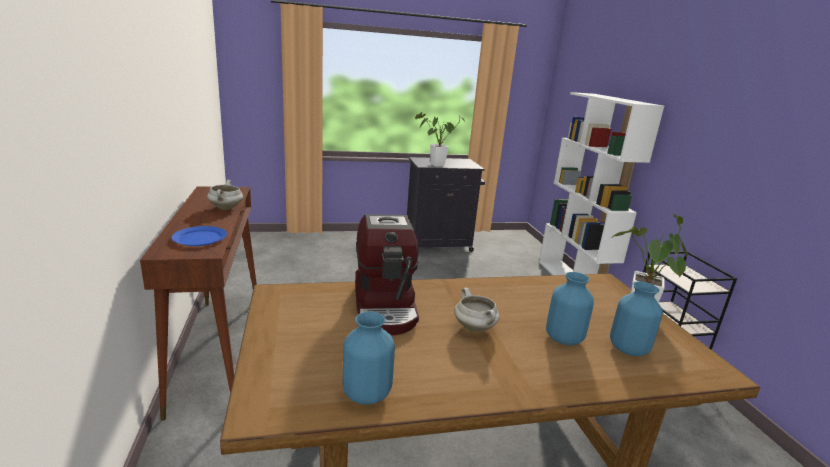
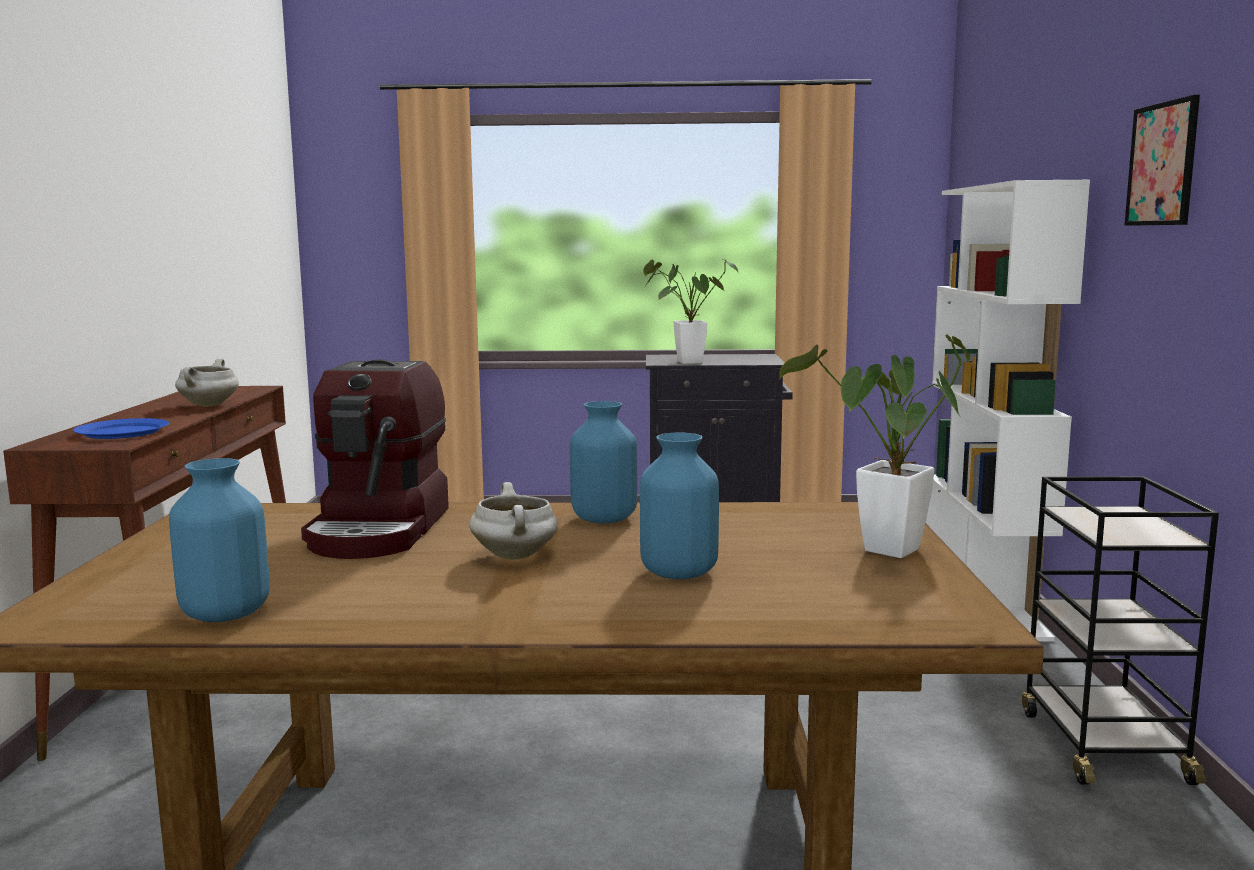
camera: 15 degrees right, 10 degrees down
blue vase [610,281,663,356] -> blue vase moved to [570,401,637,523]
none -> picture [1124,95,1200,226]

